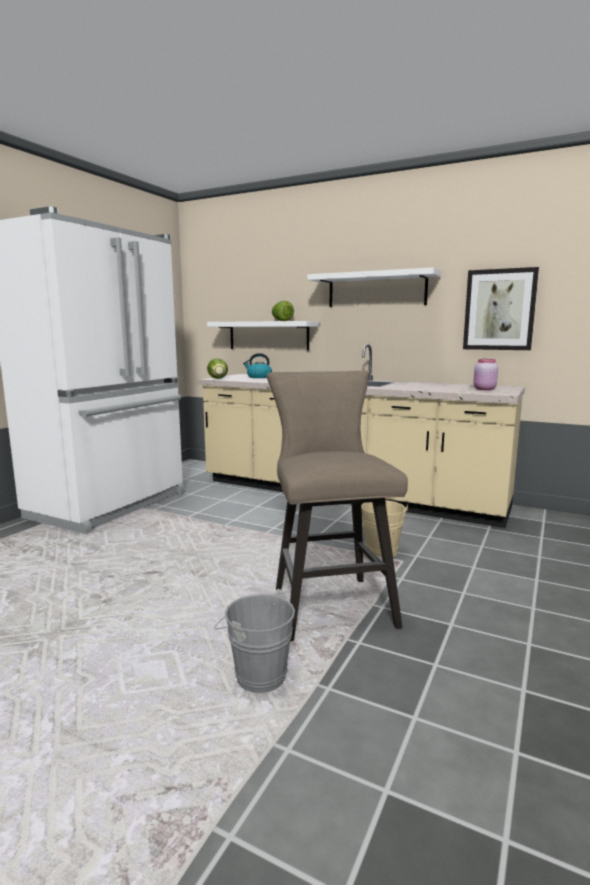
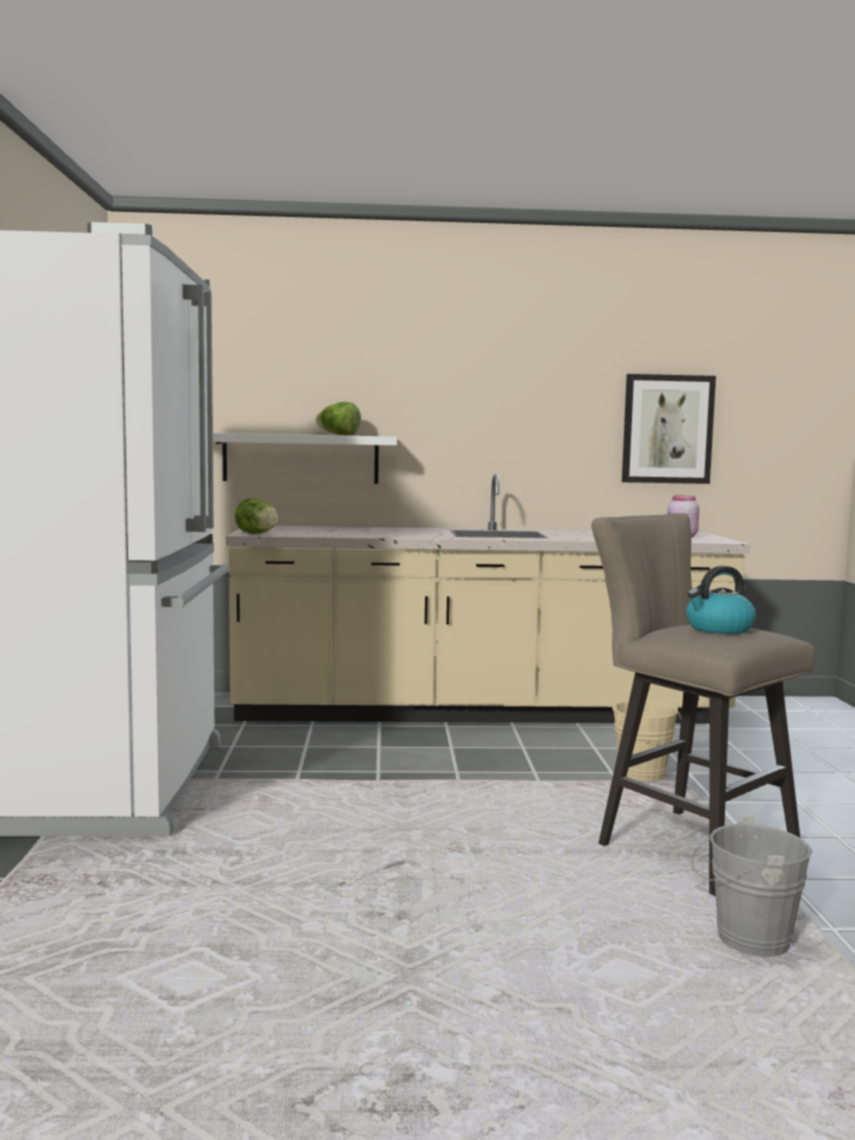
camera: 30 degrees left, 5 degrees down
kettle [243,353,272,378] -> kettle moved to [686,566,756,634]
white shelf [307,268,441,307] -> none

